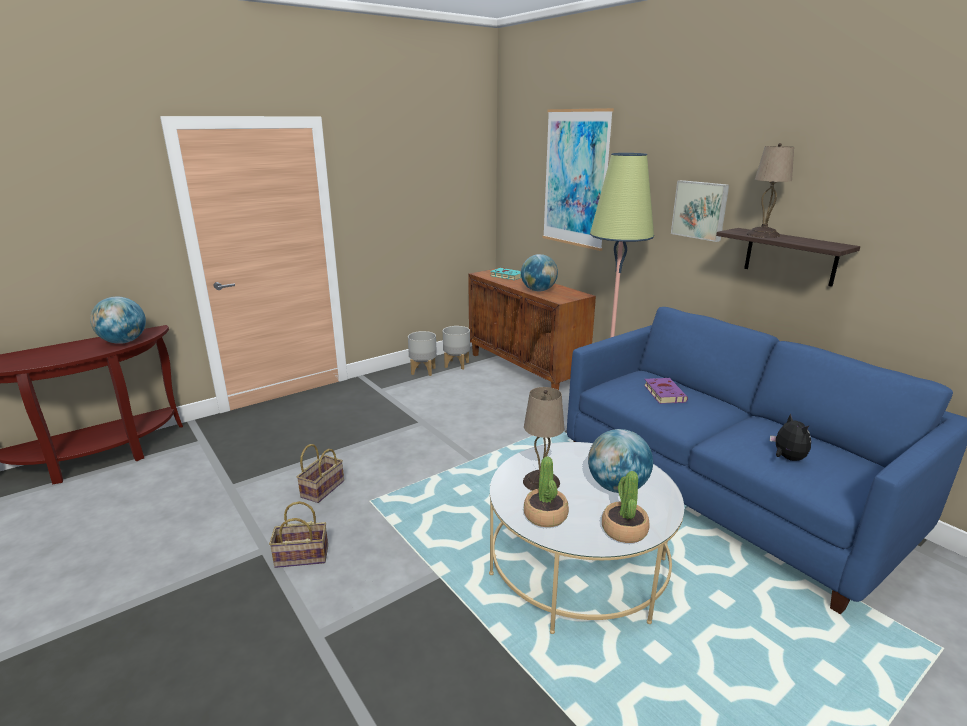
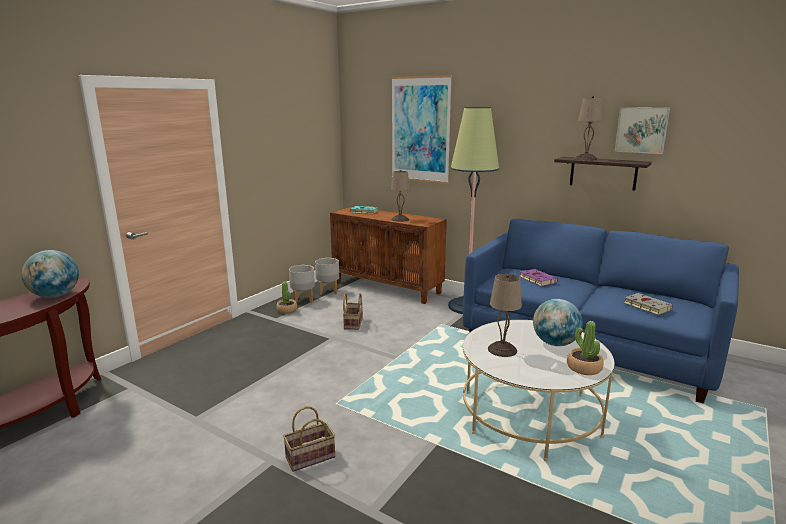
camera: 20 degrees left, 5 degrees down
basket [297,444,344,503] -> basket moved to [343,293,363,330]
globe [521,254,558,291] -> beige table lamp [391,170,410,222]
potted plant [524,456,569,527] -> potted plant moved to [276,282,297,314]
picture [671,180,729,242] -> picture moved to [615,107,670,154]
plush toy [770,413,811,461] -> grey book [624,293,673,315]

